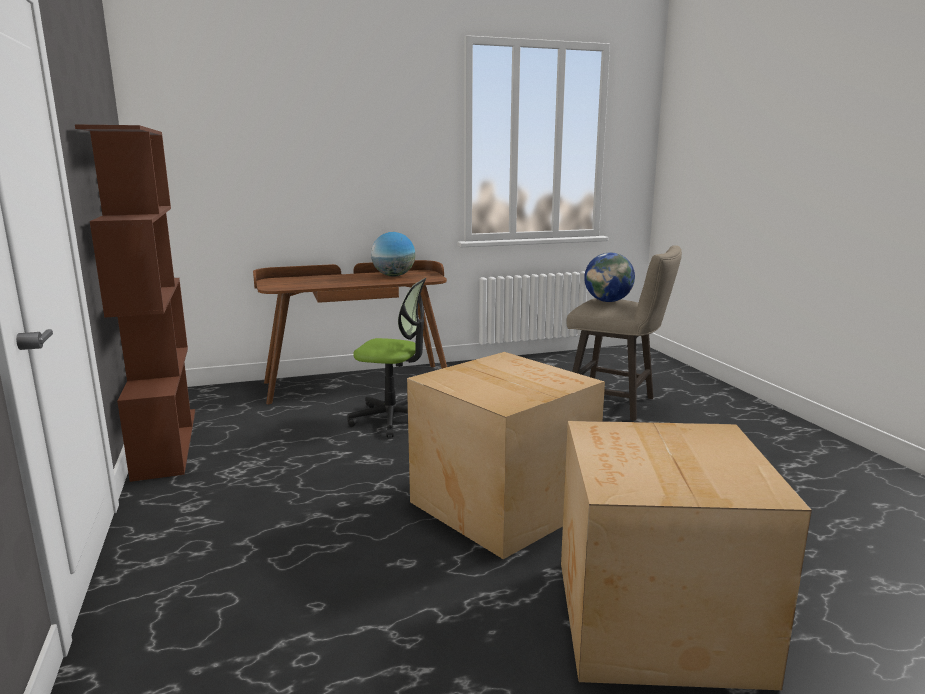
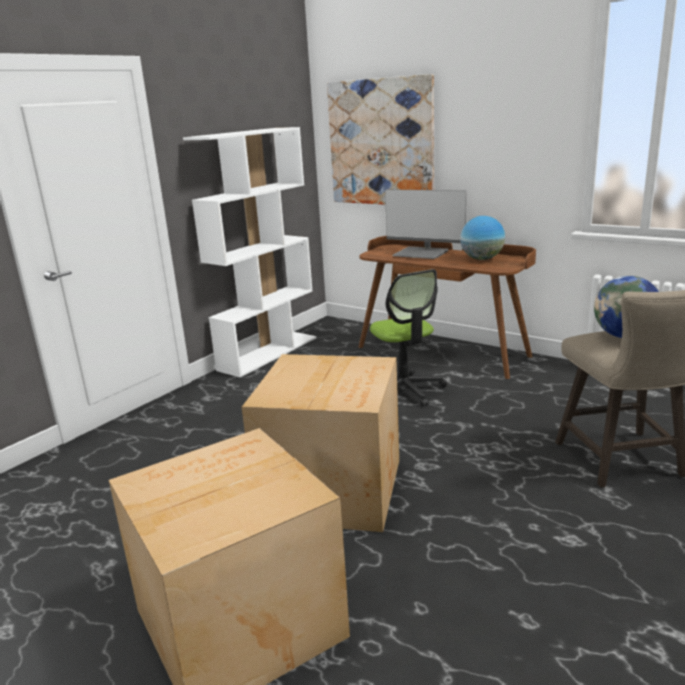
camera: 55 degrees right, 5 degrees up
brown bookcase [75,124,195,482] -> white bookcase [183,127,316,377]
none -> picture [327,74,434,205]
none -> monitor [385,189,466,259]

